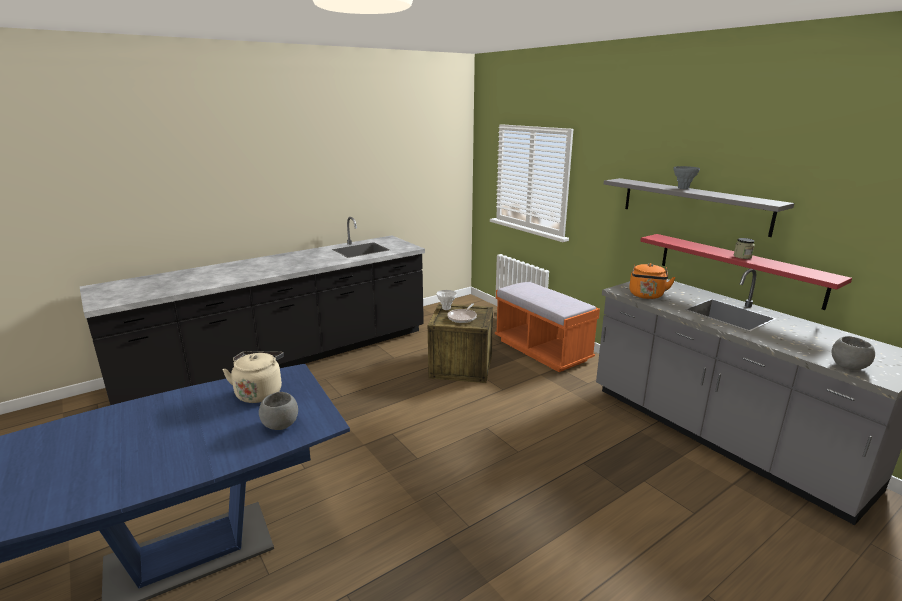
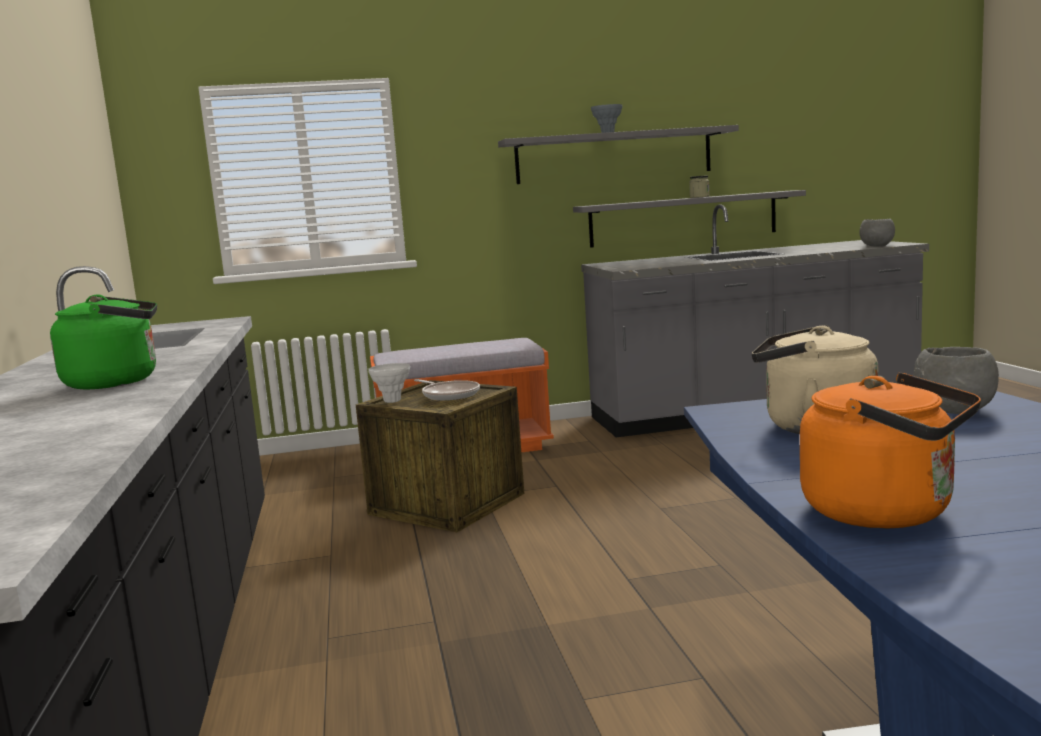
camera: 65 degrees left, 10 degrees down
orange kettle [629,263,676,299] -> orange kettle moved to [800,373,981,529]
red shelf [640,234,852,310] -> grey shelf [573,190,806,248]
none -> green kettle [50,295,157,389]

